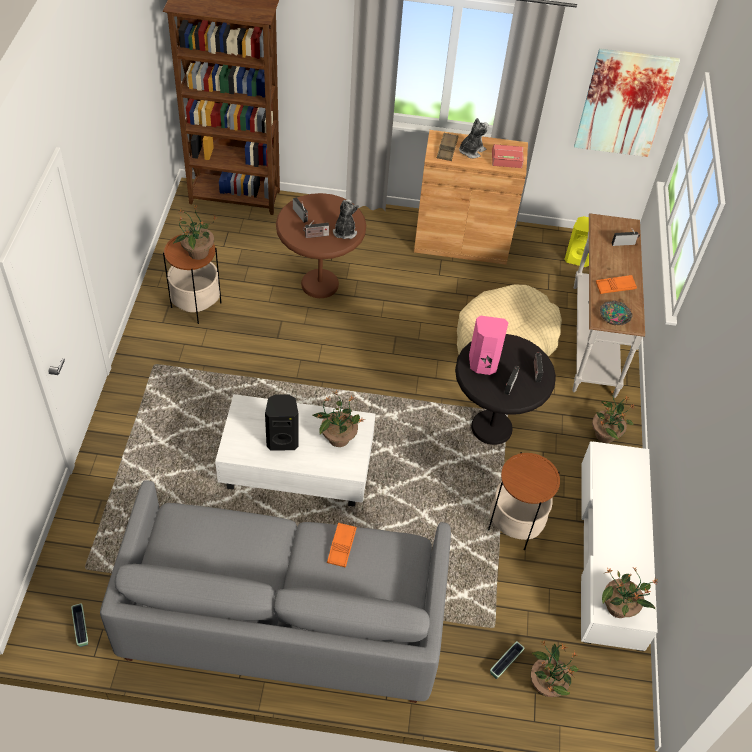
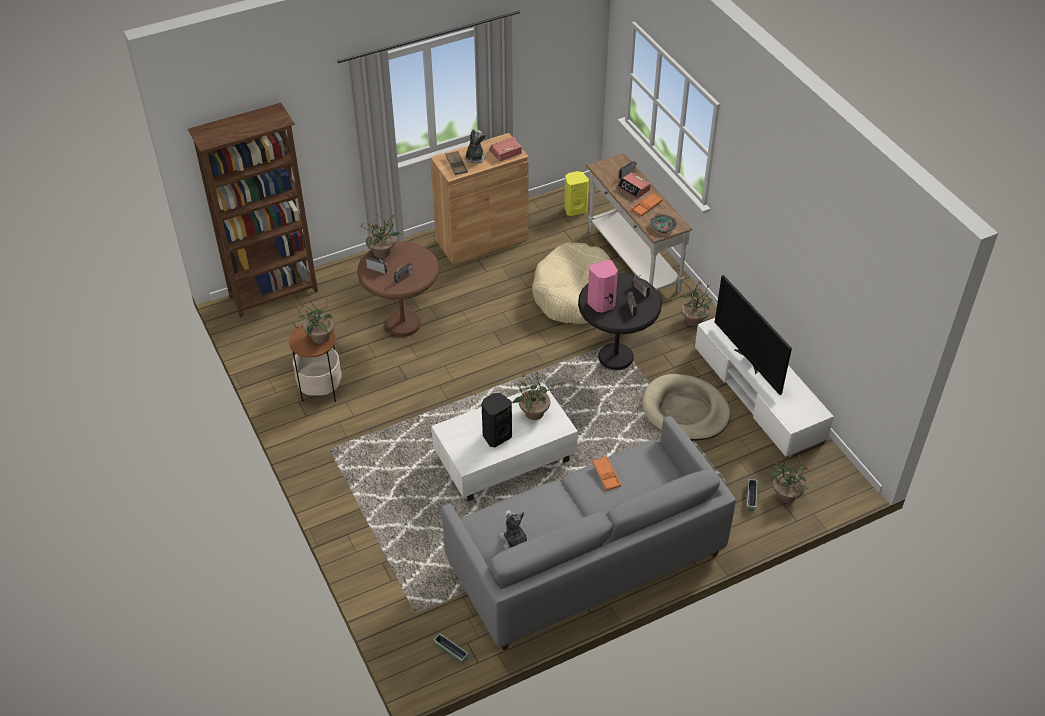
camera: 30 degrees left, 5 degrees down
plush toy [333,199,359,239] -> plush toy moved to [500,510,528,549]
side table [488,452,560,550] -> beige dog bed [642,374,731,441]
picture [574,48,680,157] -> none
potted plant [602,567,658,618] -> potted plant moved to [359,214,403,258]
none -> alarm clock [617,172,651,199]
none -> television [715,275,792,395]

